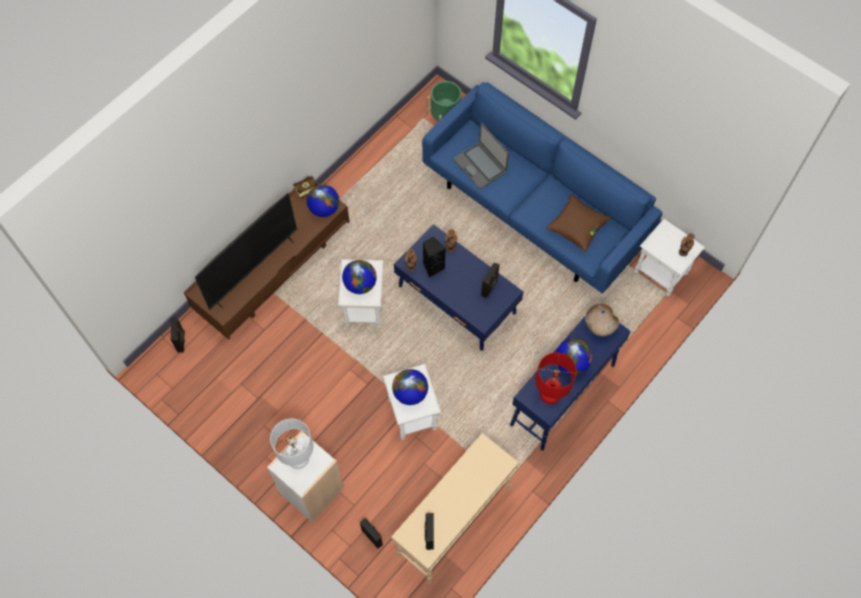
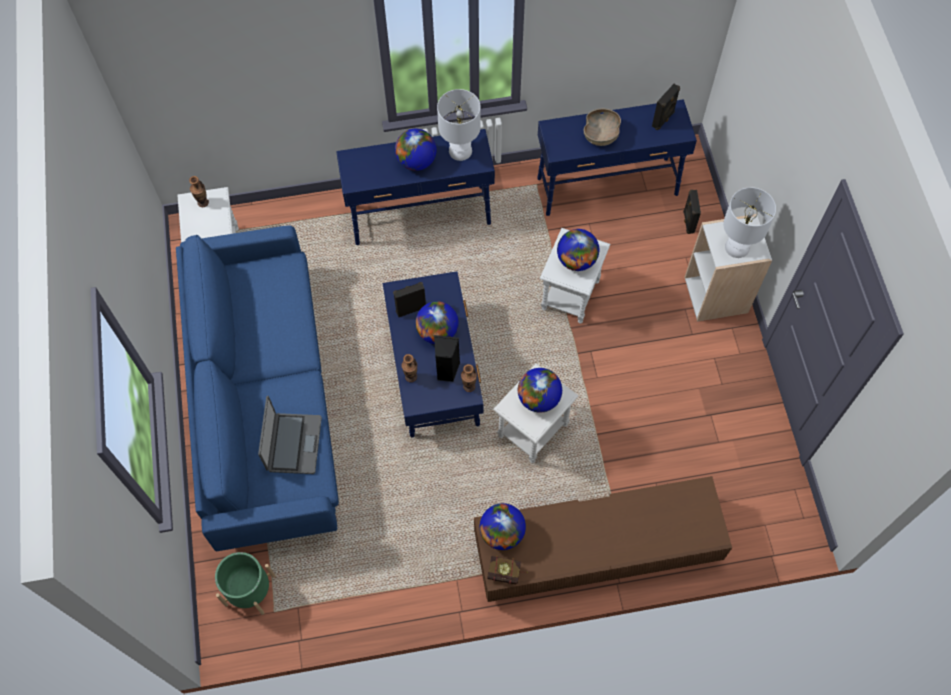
camera: 140 degrees left, 0 degrees up
black speaker [171,318,185,353] -> none
television [195,193,297,310] -> none
beige console table [391,433,519,584] -> blue console table [537,99,697,216]
red table lamp [535,352,577,404] -> white table lamp [437,89,481,161]
brown pillow [546,194,611,253] -> none
brown bowl [585,303,620,336] -> brown bowl moved to [584,108,621,146]
none -> globe [416,301,459,344]

